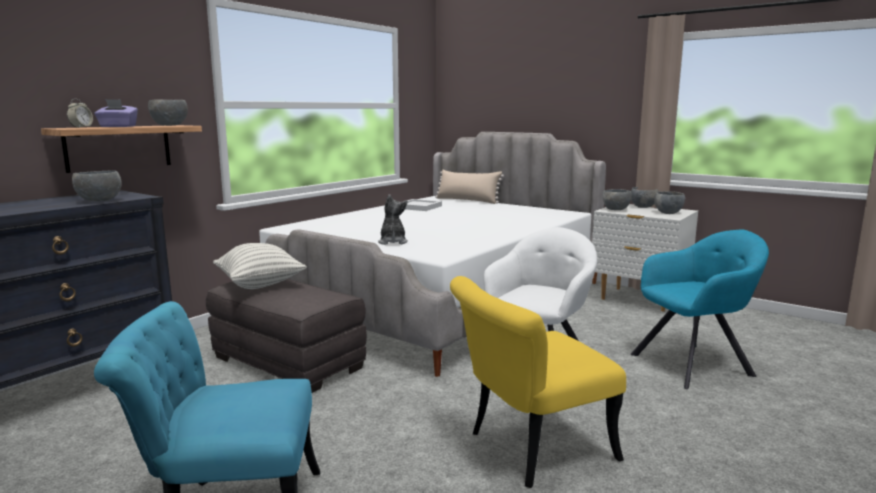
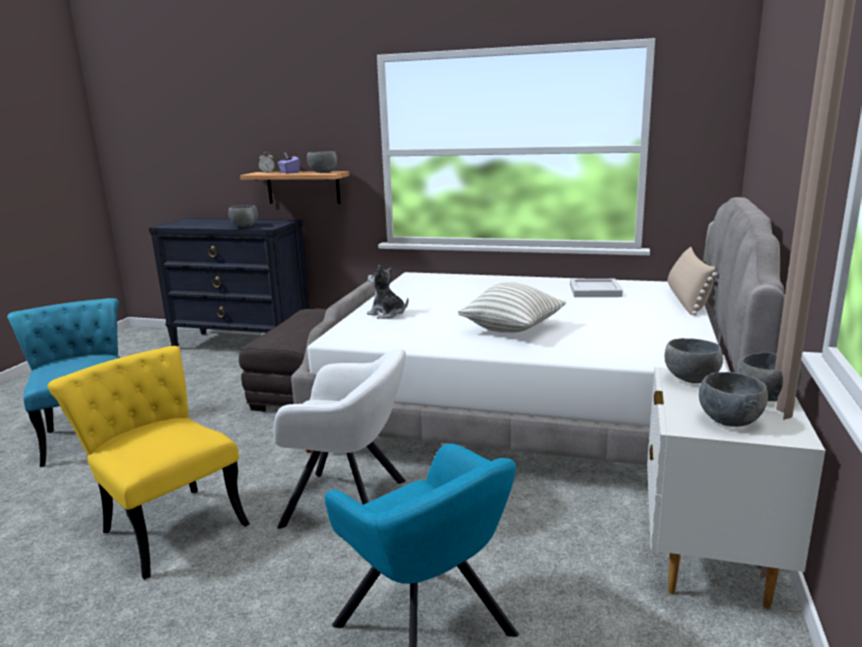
camera: 70 degrees right, 5 degrees up
pillow [213,243,307,289] -> pillow moved to [458,282,566,333]
plush toy [378,194,408,245] -> plush toy turned 120 degrees counterclockwise [367,265,408,319]

